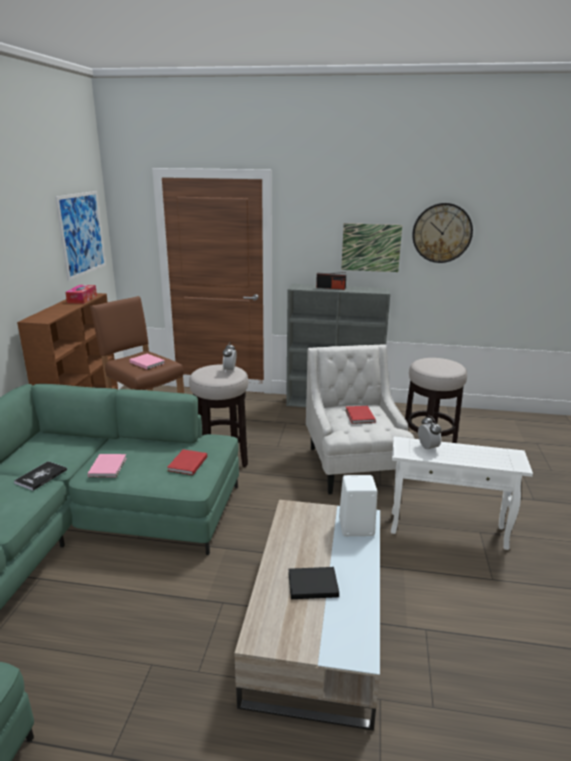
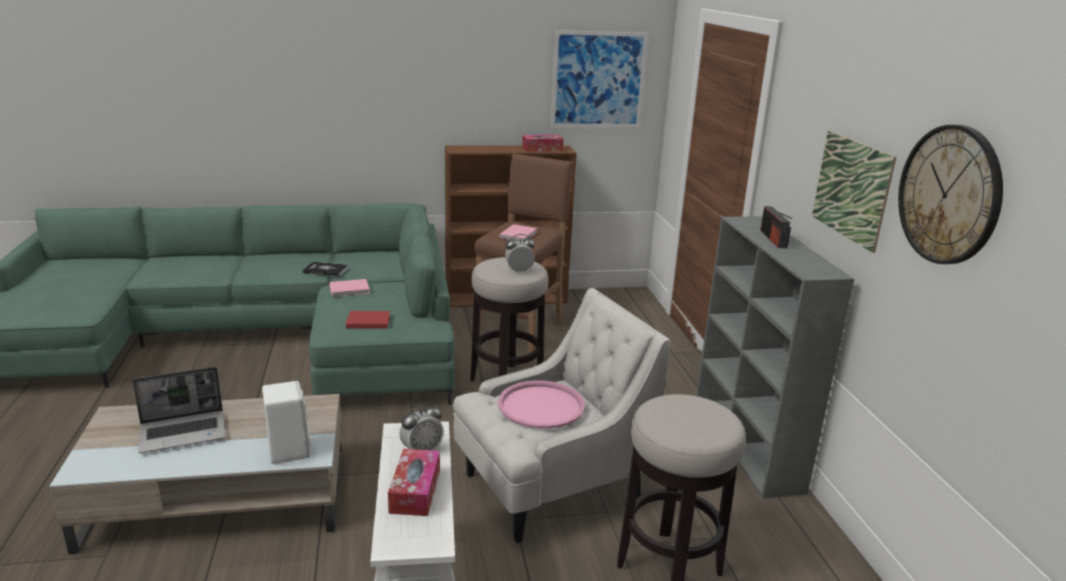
camera: 70 degrees right, 0 degrees up
black book [288,567,339,599] -> laptop [132,367,226,453]
red book [345,406,376,424] -> pink tray [498,380,585,429]
none -> tissue box [388,449,440,516]

